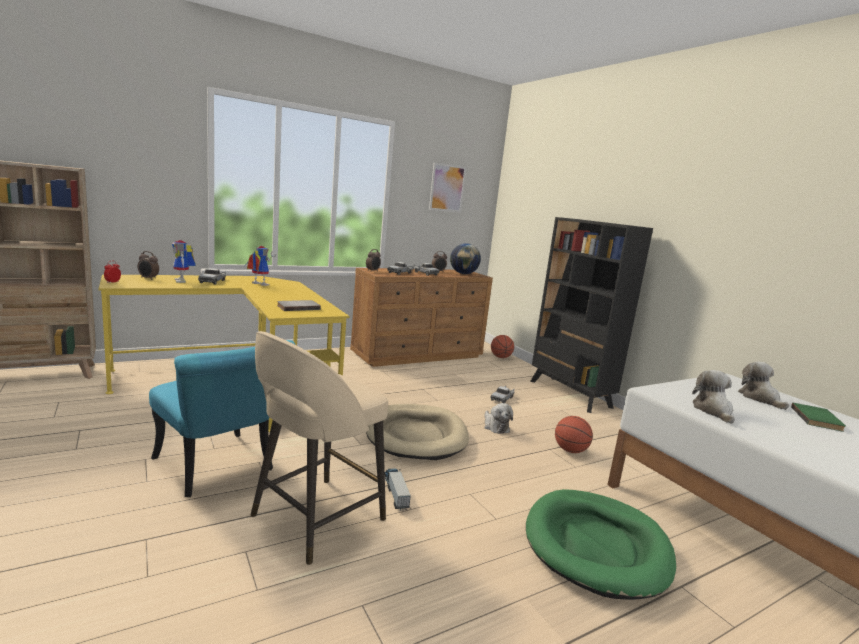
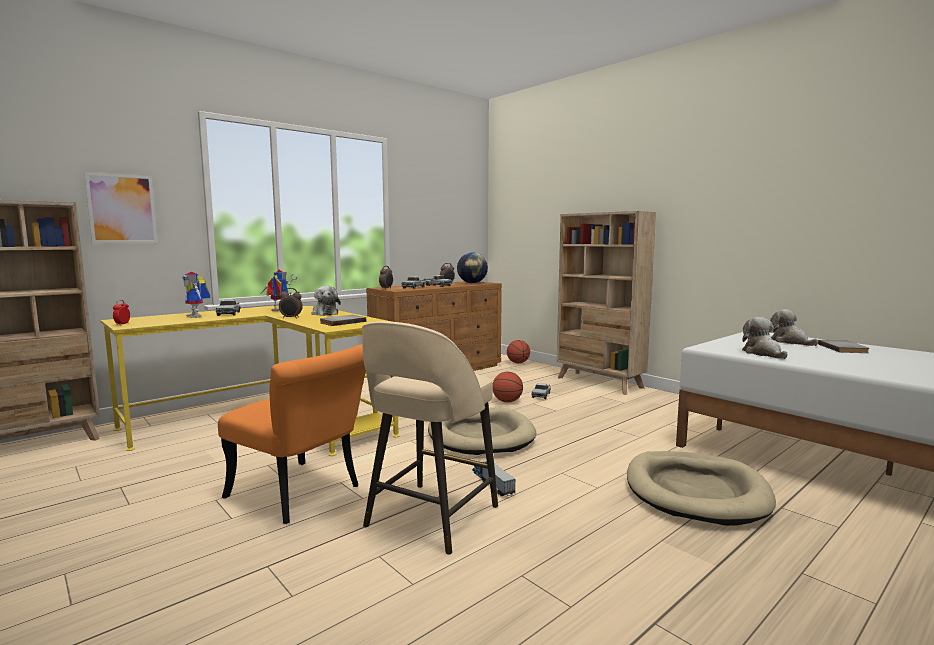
camera: 10 degrees left, 5 degrees down
alarm clock [138,251,159,280] -> alarm clock moved to [279,288,303,319]
turquoise chair [149,340,296,497] -> orange chair [218,344,366,524]
picture [429,162,466,213] -> picture moved to [84,172,158,243]
plush toy [485,403,513,434] -> plush toy moved to [311,286,341,316]
green dog bed [526,489,676,600] -> beige dog bed [627,451,776,526]
black bookcase [531,217,653,413] -> beige bookcase [557,211,656,395]
basketball [555,416,593,453] -> basketball moved to [493,372,523,402]
green book [791,403,846,432] -> grey book [818,340,869,353]

